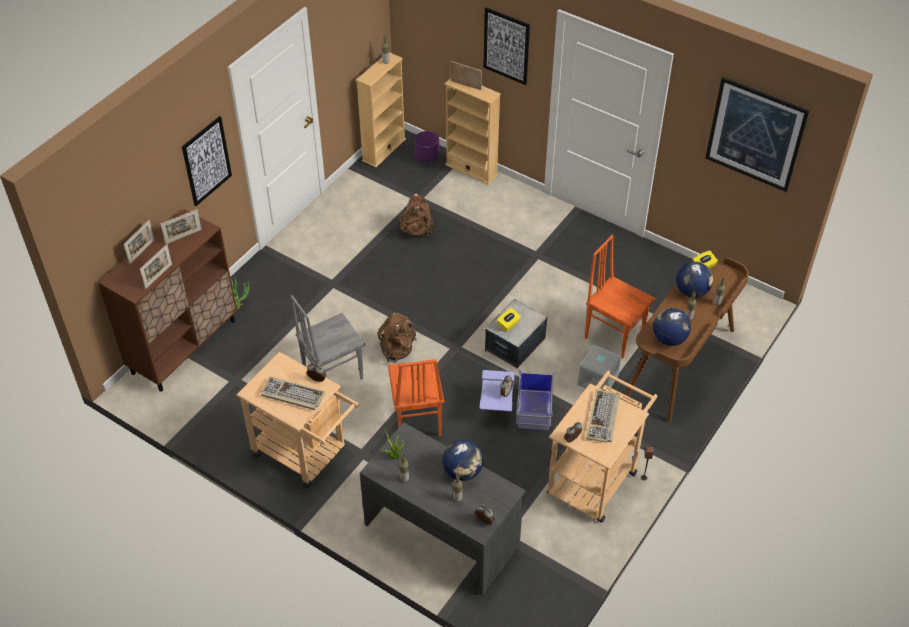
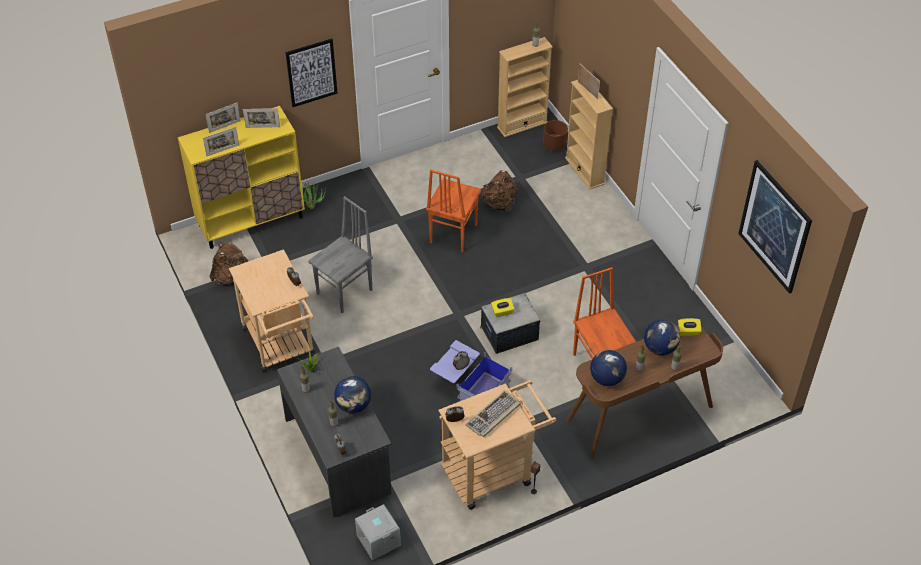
camera: 30 degrees right, 0 degrees up
brown cabinet [98,209,237,392] -> yellow cabinet [178,106,305,249]
keyboard [261,377,326,410] -> none
grey chair [291,295,365,380] -> grey chair turned 135 degrees clockwise [308,196,373,313]
brown backpack [377,313,416,363] -> brown backpack moved to [210,242,248,285]
orange chair [388,359,444,436] -> orange chair moved to [426,169,481,252]
purple planter [414,131,440,163] -> brown planter [543,120,568,151]
picture [483,7,530,85] -> none
grey storage box [577,344,622,389] -> grey storage box moved to [355,504,401,560]

